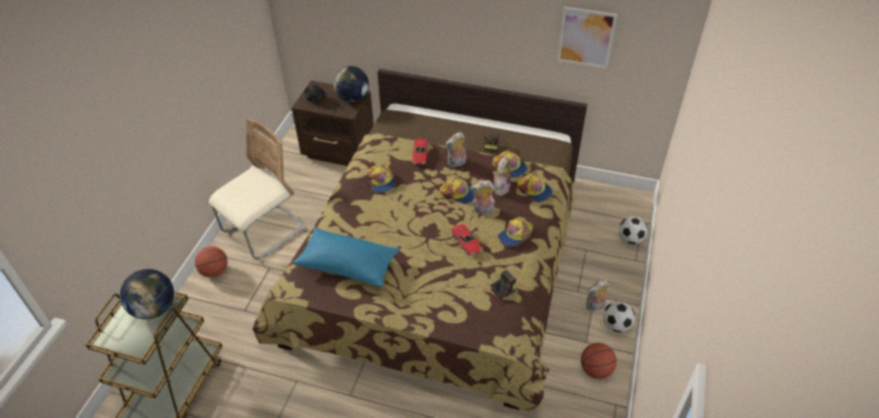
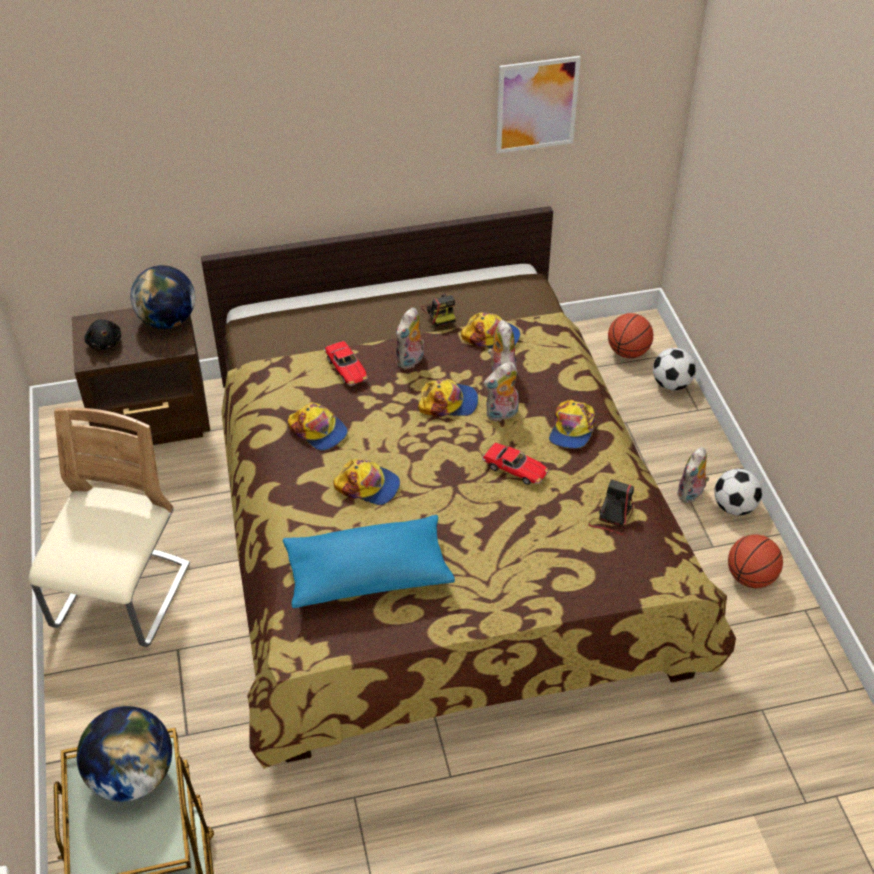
camera: 30 degrees left, 0 degrees up
basketball [195,246,228,278] -> basketball moved to [608,313,653,358]
cap [517,173,553,202] -> cap moved to [333,459,400,505]

